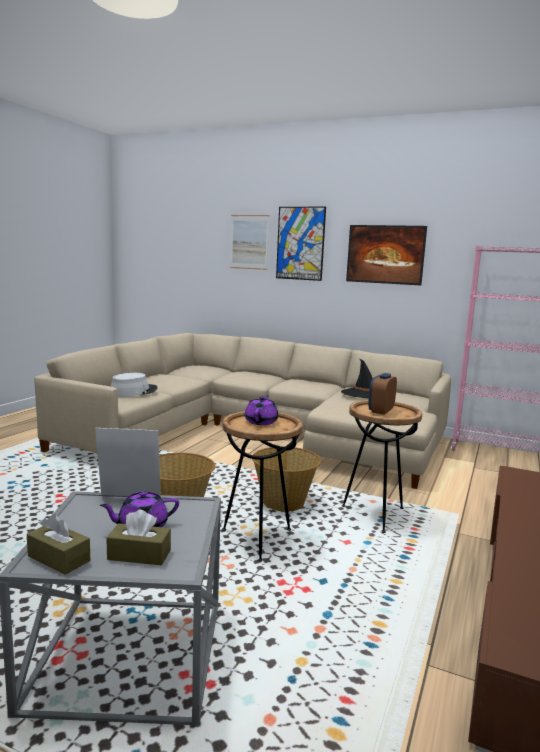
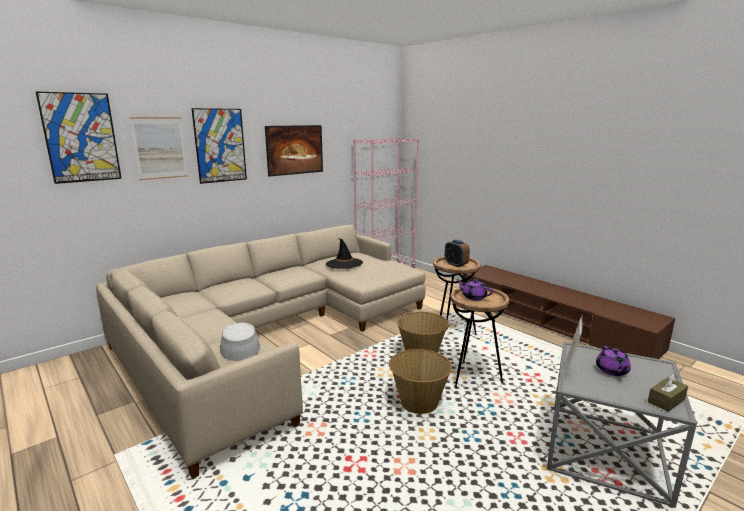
camera: 65 degrees left, 5 degrees up
brown tissue box [106,510,171,566] -> none
none -> picture [36,91,122,184]

